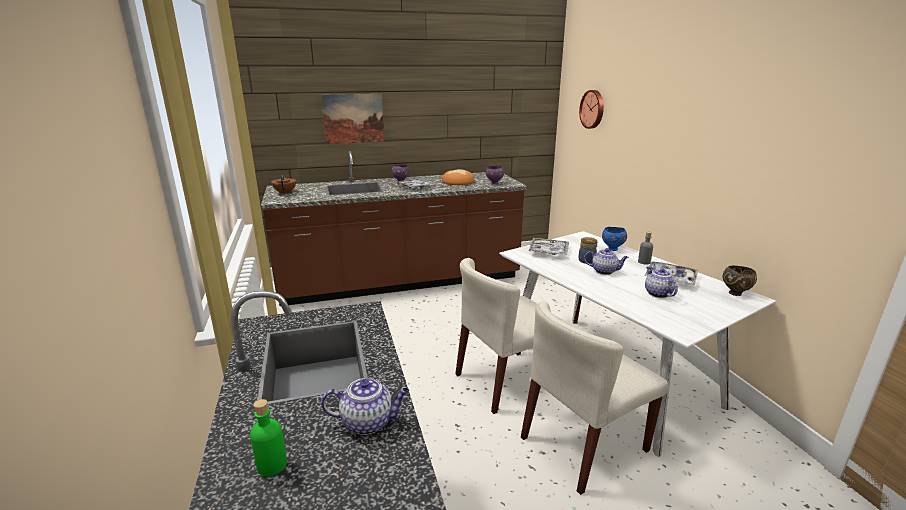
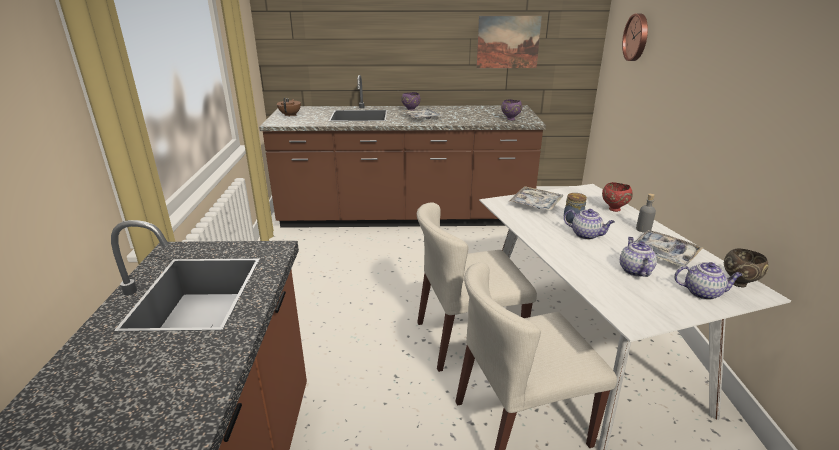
camera: 15 degrees right, 5 degrees up
green bottle [250,399,287,476] -> none
picture [321,94,385,144] -> picture moved to [476,16,542,68]
teapot [321,378,409,435] -> teapot moved to [674,262,743,300]
bread [442,169,475,185] -> none
blue bowl [602,227,627,251] -> red bowl [602,182,633,212]

